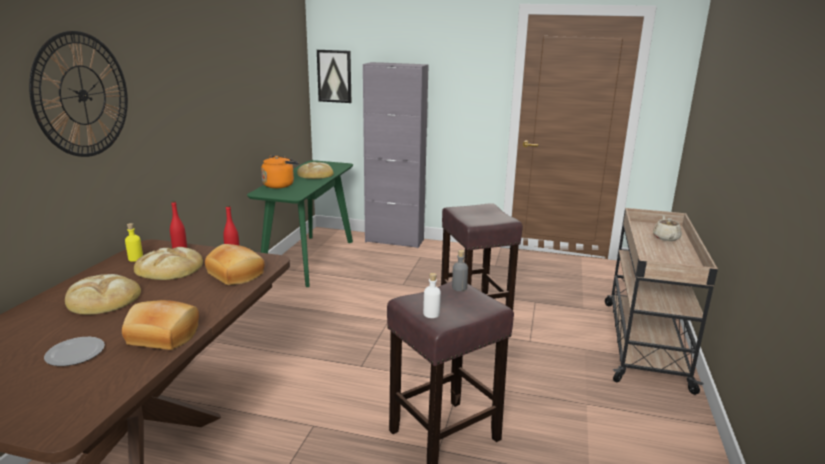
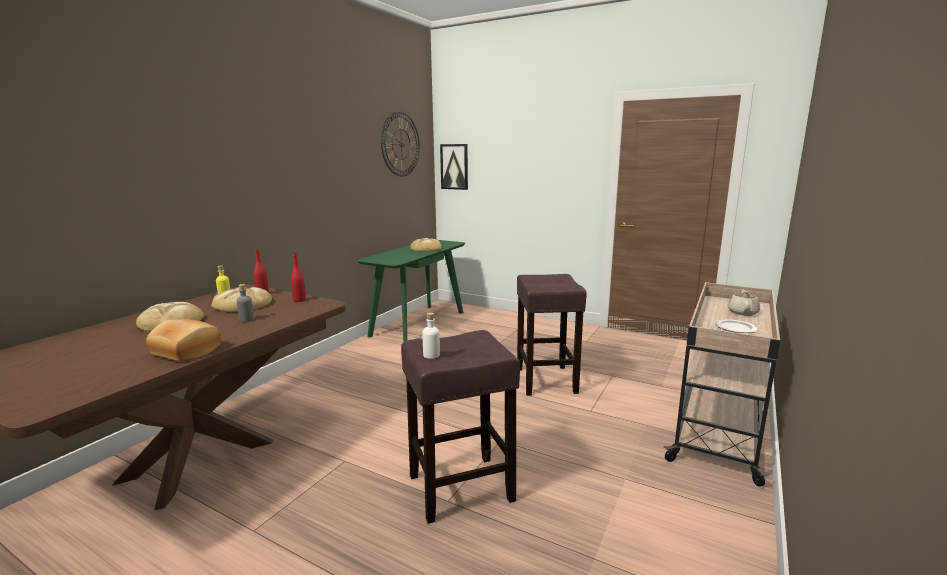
camera: 15 degrees right, 5 degrees down
wall clock [29,31,128,157] -> wall clock moved to [381,111,420,176]
plate [44,337,105,366] -> plate moved to [715,319,757,333]
bread [205,244,265,285] -> none
orange kettle [261,155,299,188] -> none
grey cabinet [363,62,429,248] -> none
grey bottle [452,250,468,291] -> grey bottle moved to [237,284,254,322]

